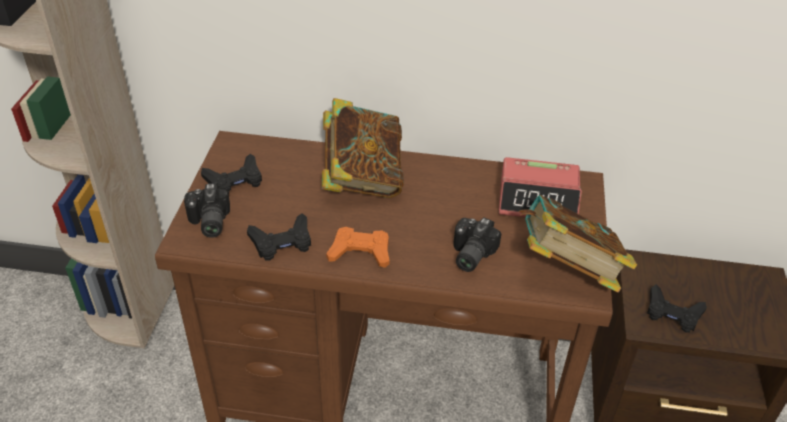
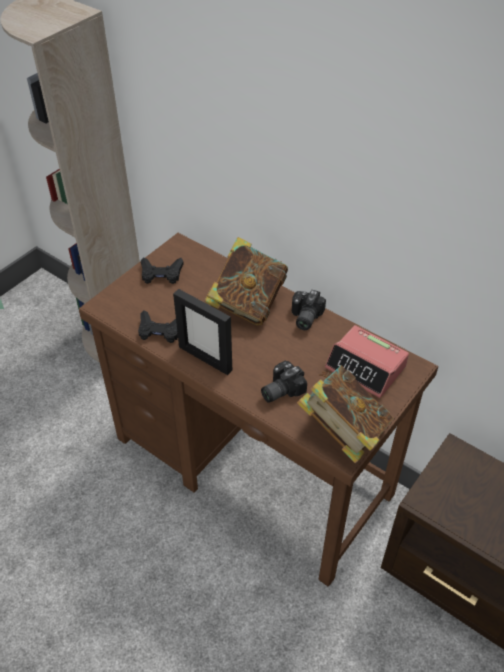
camera: 30 degrees right, 5 degrees up
camera [184,183,230,238] -> camera moved to [292,290,326,330]
orange game controller [326,227,390,268] -> picture frame [173,289,232,375]
black game controller [647,285,707,333] -> none

